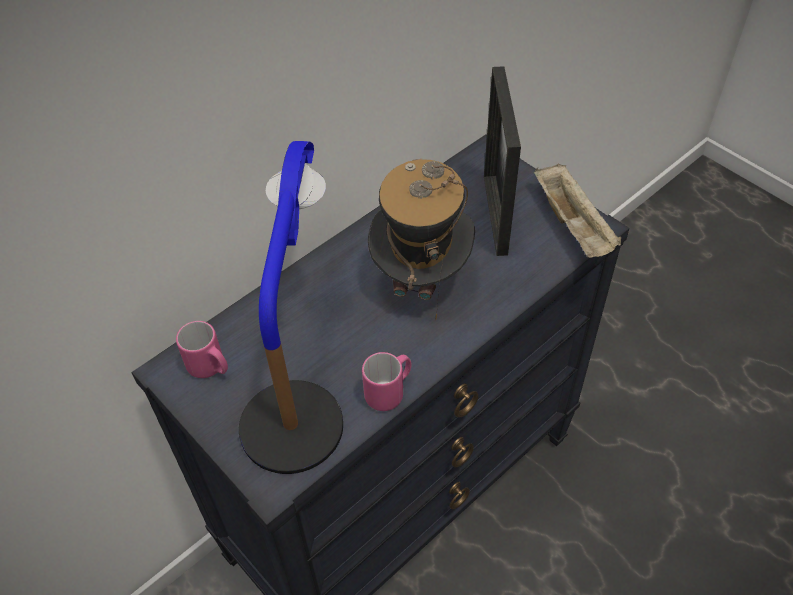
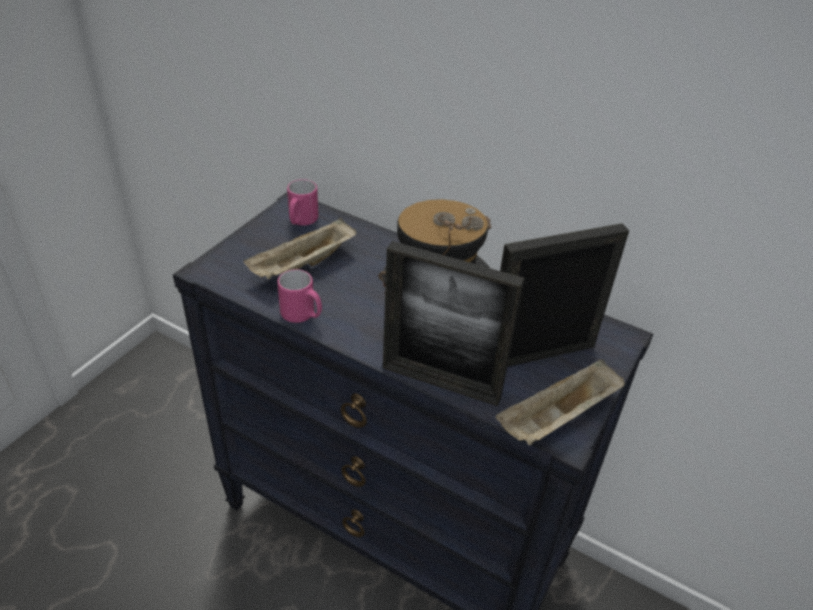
camera: 70 degrees right, 10 degrees down
table lamp [239,141,343,474] -> beige tray [244,218,356,280]
none -> picture frame [383,241,525,406]

